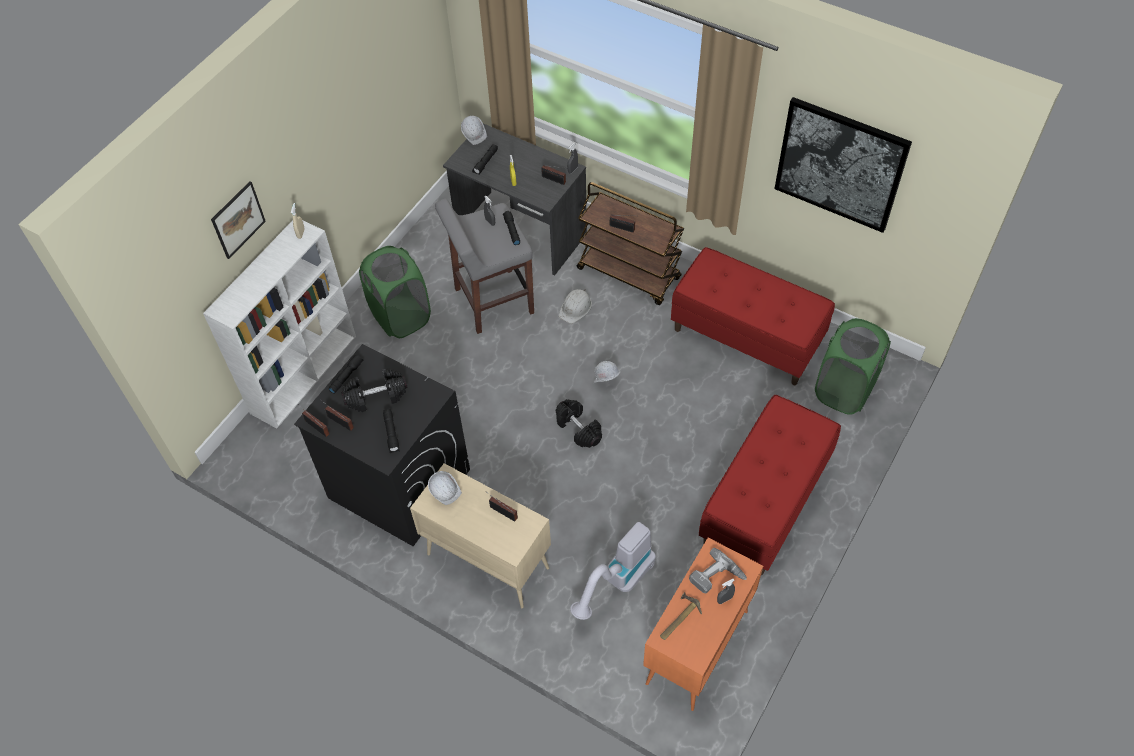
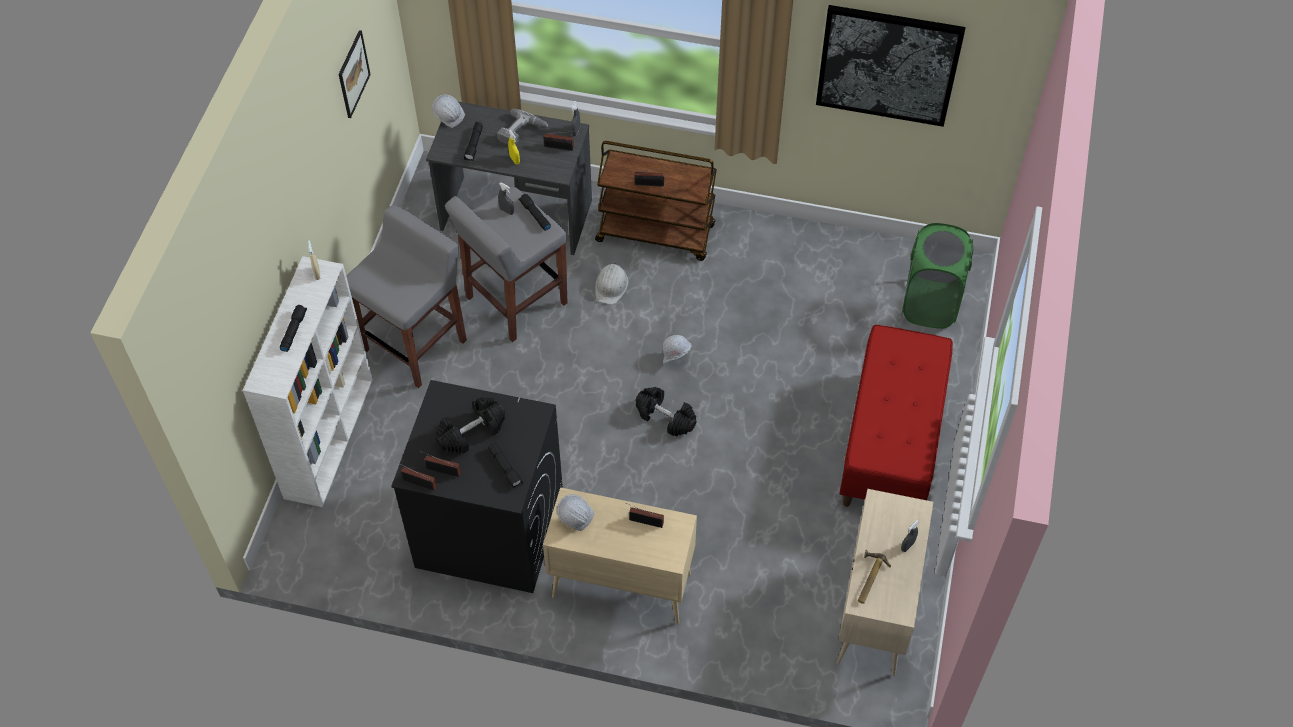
camera: 20 degrees left, 0 degrees up
picture [211,181,266,259] -> picture moved to [338,30,371,118]
black flashlight [329,355,363,394] -> black flashlight moved to [280,305,307,352]
green laundry basket [359,246,431,338] -> grey stool [346,205,467,388]
vacuum cleaner [570,522,656,620] -> none
orange cabinet [643,538,763,711] -> beige cabinet [836,489,933,676]
red bench [671,247,835,385] -> none
power drill [689,548,747,593] -> power drill moved to [497,108,548,145]

